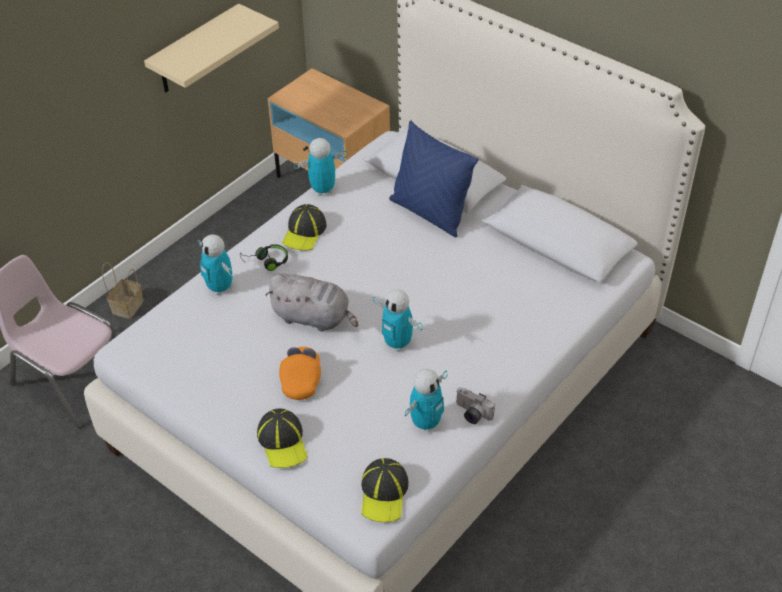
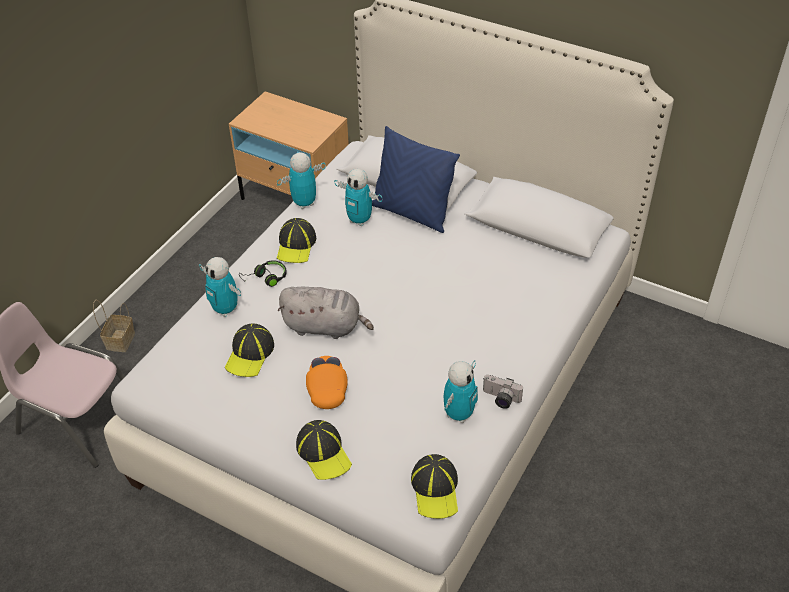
camera: 10 degrees left, 0 degrees up
beige shelf [144,4,279,92] -> none
toy robot [373,290,423,352] -> toy robot moved to [334,169,382,226]
none -> cap [225,323,274,377]

